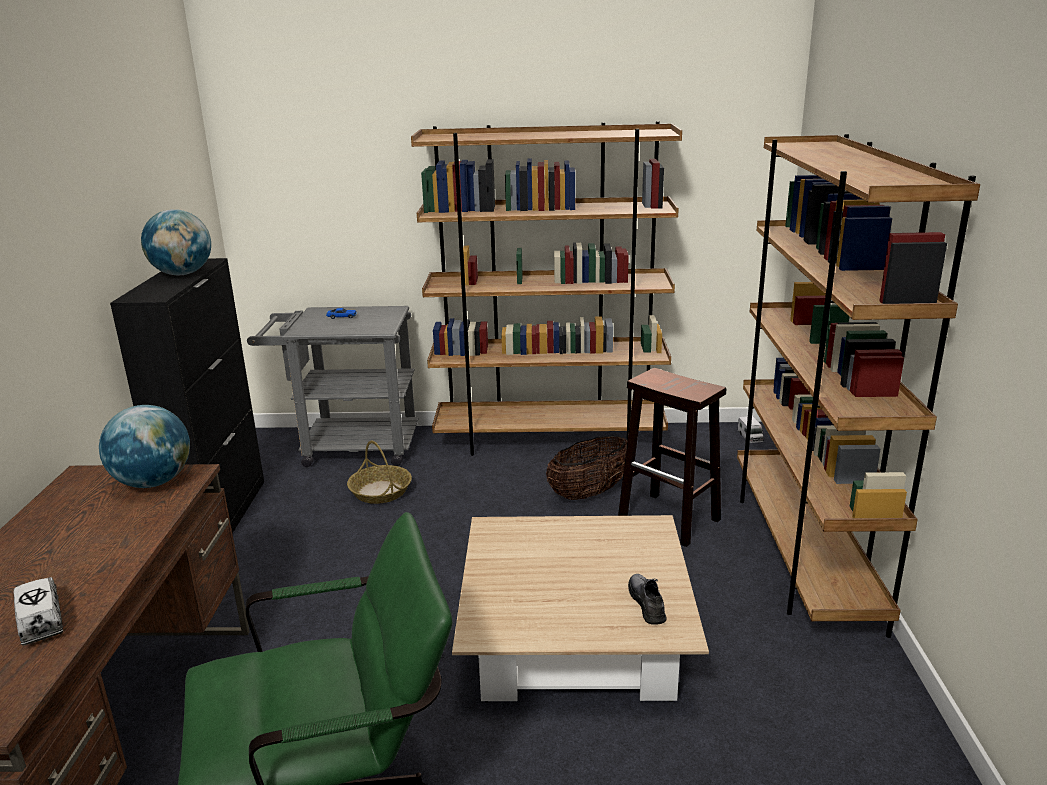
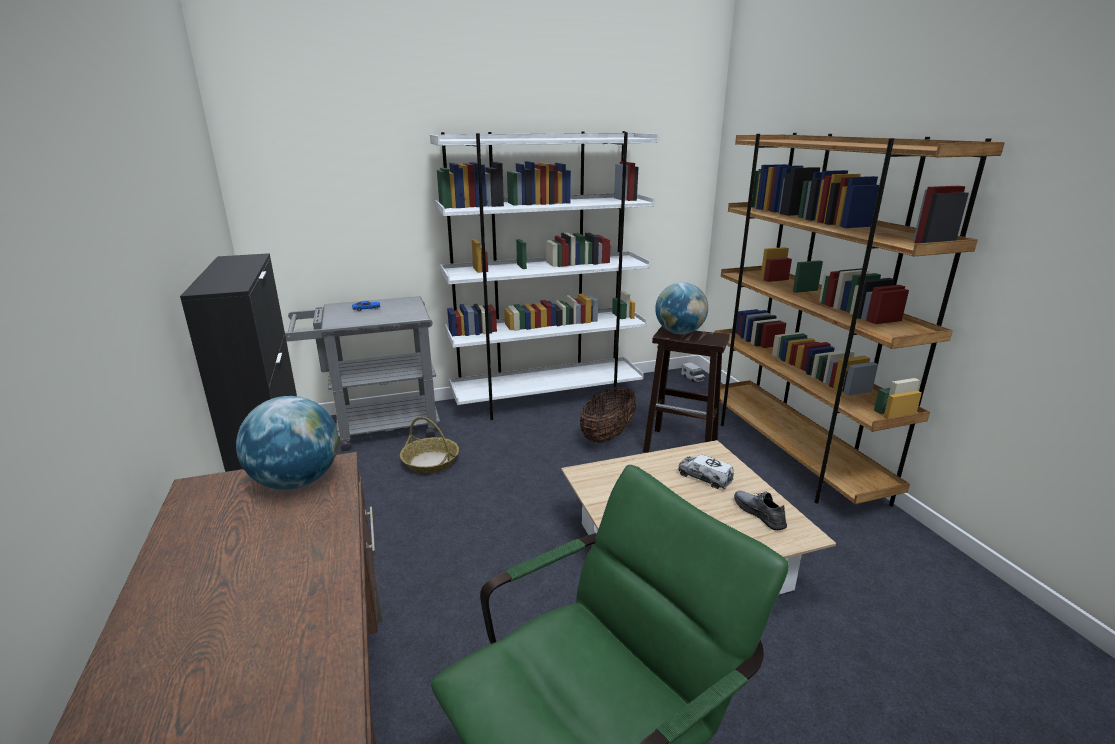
camera: 20 degrees left, 0 degrees up
toy truck [14,577,63,646] -> toy truck moved to [678,454,734,489]
globe [141,209,211,275] -> globe moved to [655,282,708,334]
brown bookcase [411,121,682,456] -> white bookcase [430,131,659,420]

